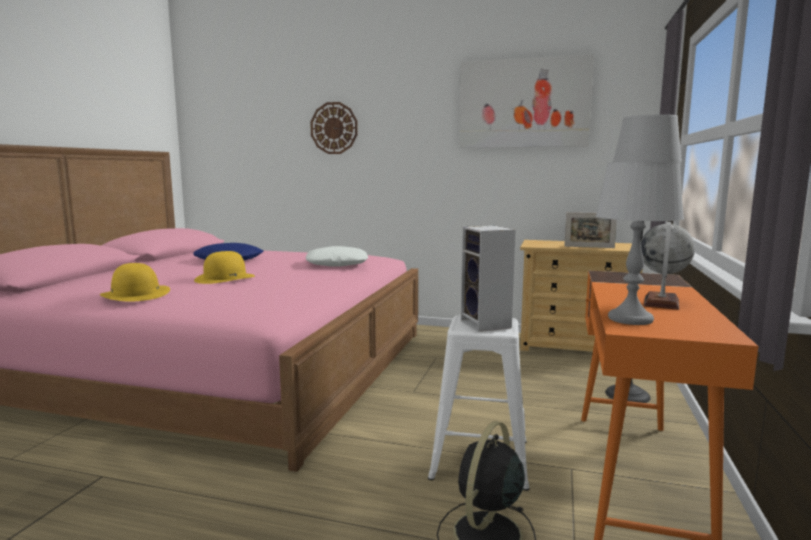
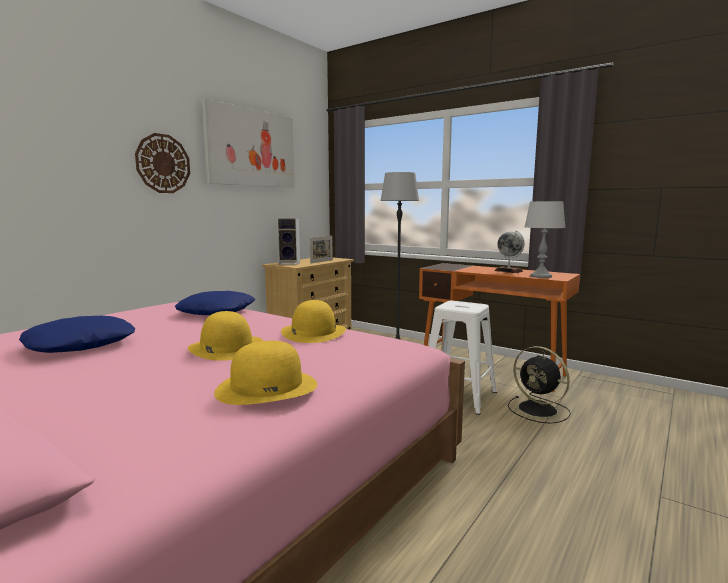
camera: 70 degrees left, 0 degrees up
white pillow [306,246,368,267] -> blue pillow [175,291,255,315]
wall clock [310,102,358,154] -> wall clock moved to [135,133,190,193]
speaker [461,226,516,332] -> speaker moved to [277,218,300,265]
none -> yellow hat [281,300,346,343]

